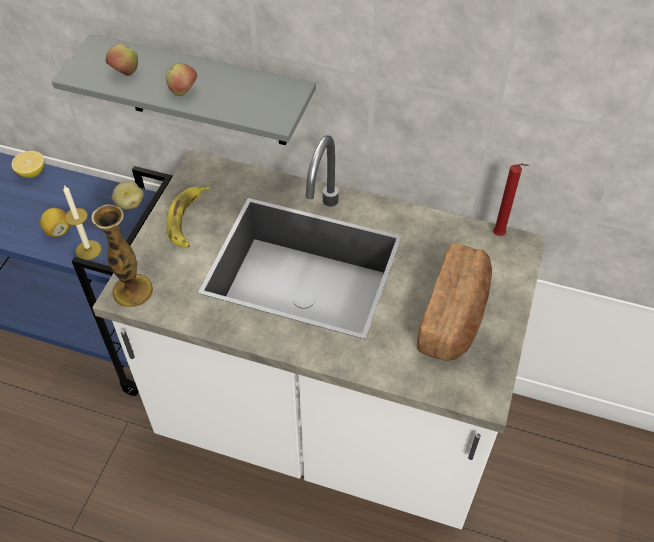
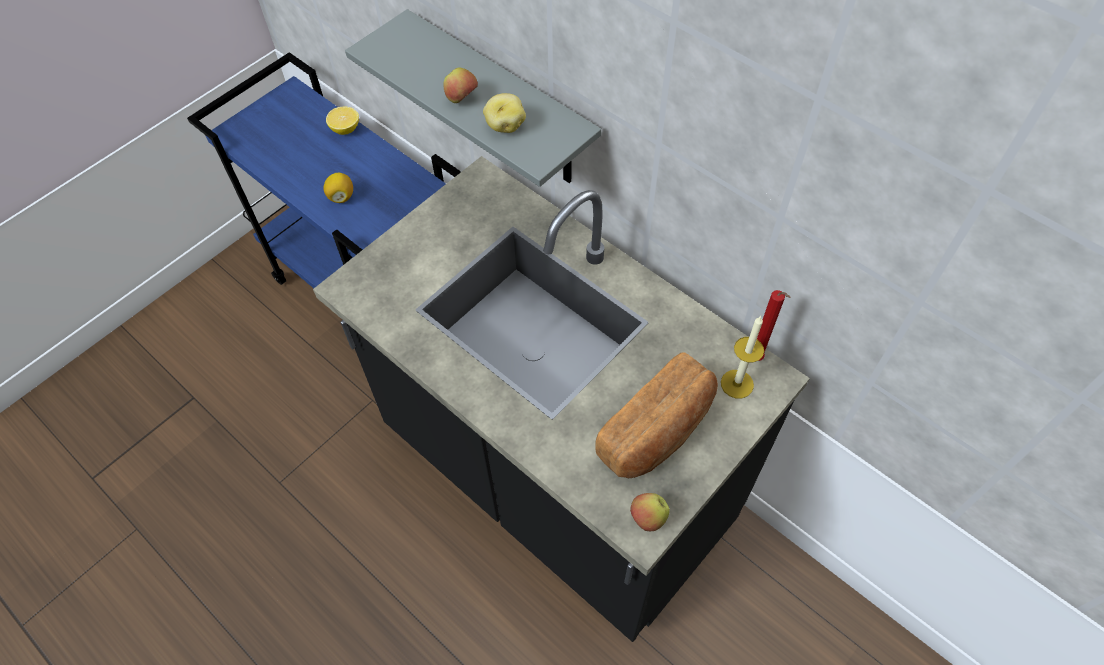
camera: 25 degrees right, 5 degrees up
candle [63,185,102,260] -> candle moved to [721,316,764,398]
vase [91,205,154,308] -> none
white counter [92,135,546,529] -> black counter [313,156,810,642]
apple [106,44,138,76] -> apple moved to [630,493,670,531]
potato [111,181,144,209] -> potato moved to [483,93,526,133]
banana [166,186,210,248] -> none

